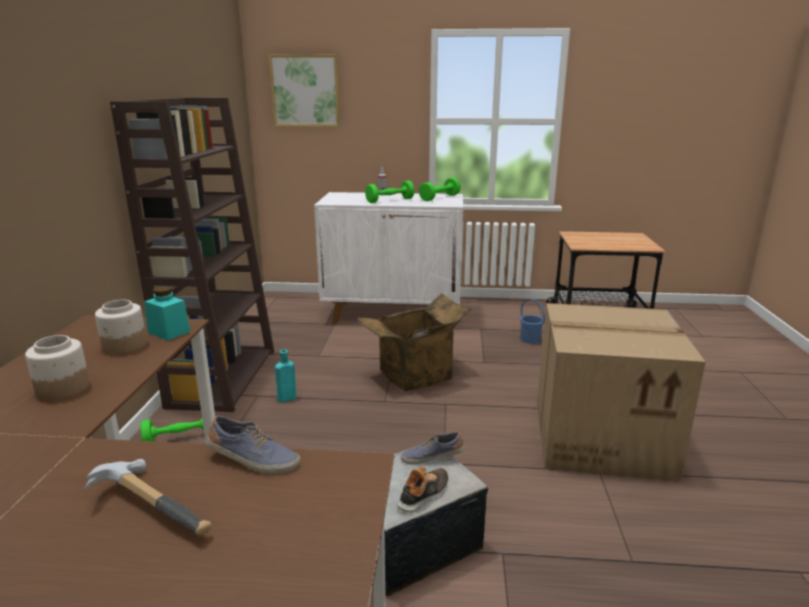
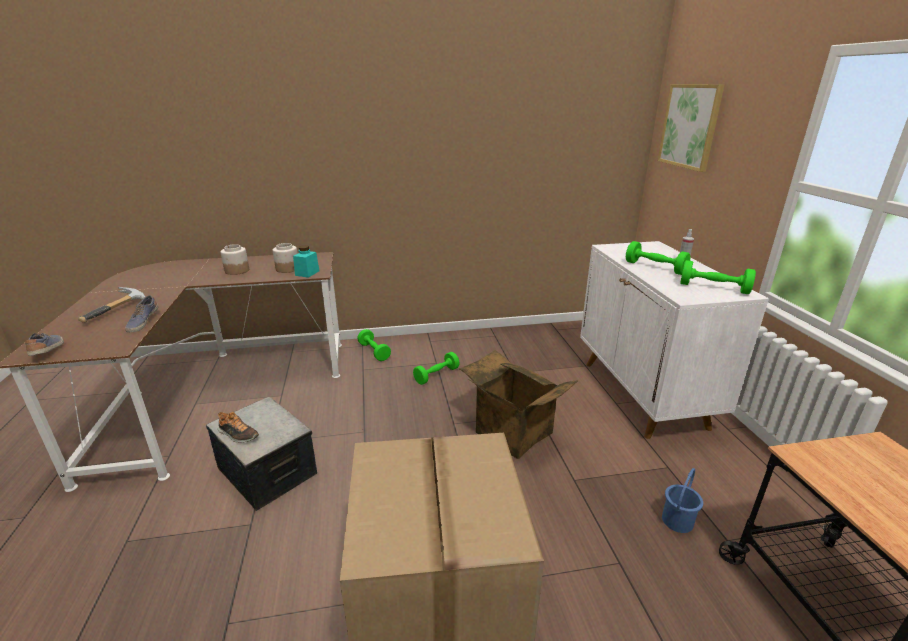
camera: 75 degrees right, 5 degrees up
brown bookcase [110,98,274,412] -> none
turquoise bottle [275,349,297,403] -> green dumbbell [413,352,460,385]
shoe [401,432,465,464] -> shoe moved to [25,333,64,356]

